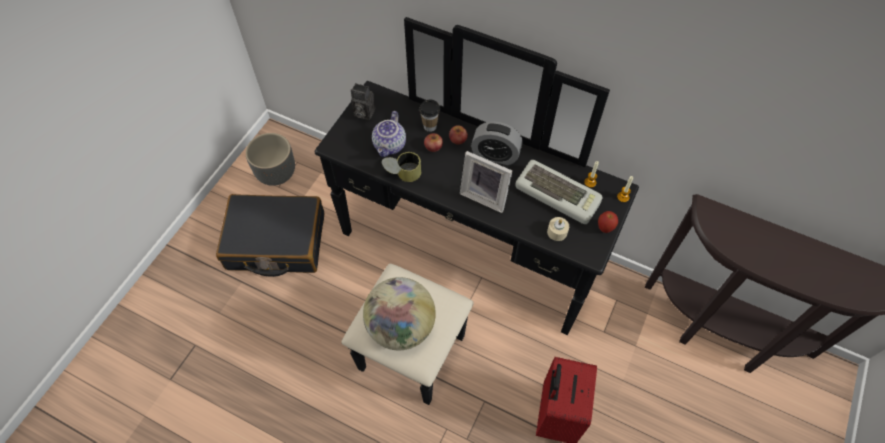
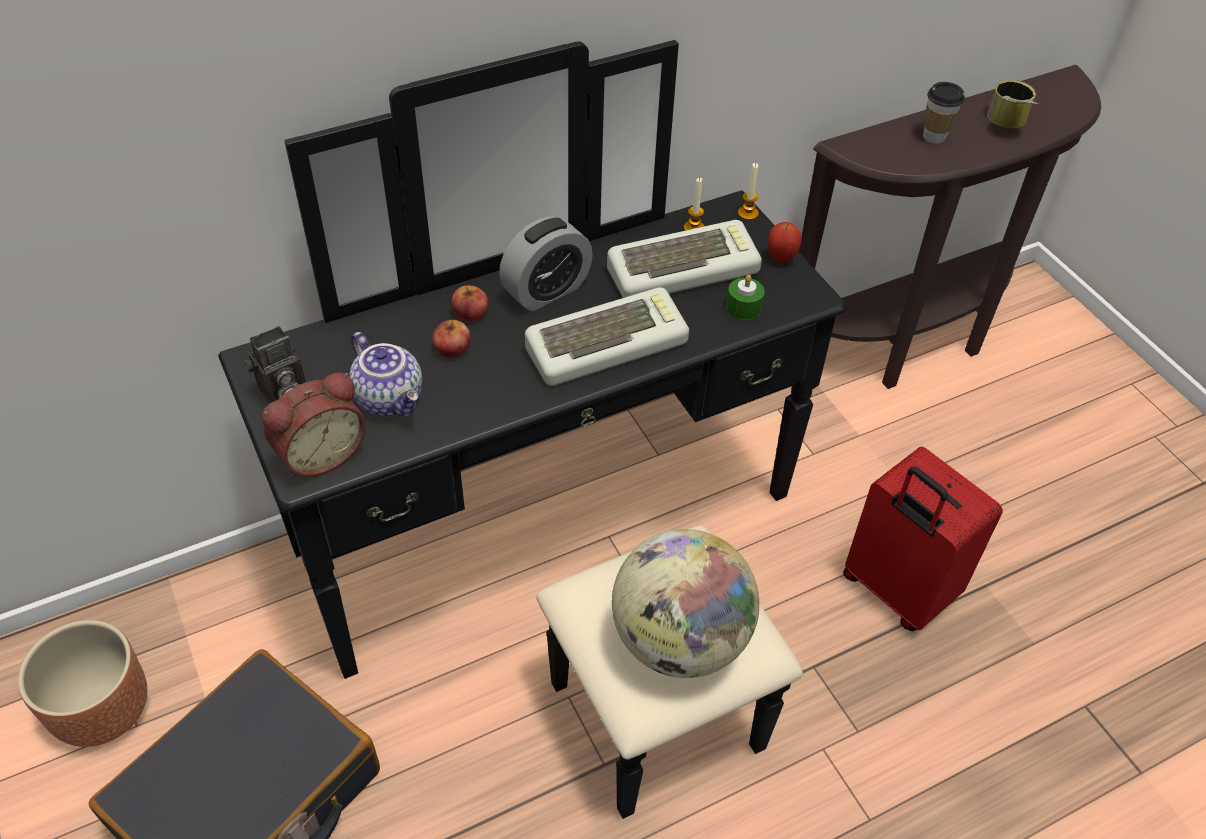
camera: 55 degrees left, 10 degrees down
grey planter [245,133,295,186] -> brown planter [18,620,147,747]
can [381,152,421,182] -> can moved to [987,80,1038,128]
cup [419,100,440,132] -> cup moved to [923,82,965,144]
picture frame [460,151,513,213] -> keyboard [525,287,689,386]
beige candle [547,217,569,241] -> green candle [726,275,765,320]
none -> alarm clock [262,373,366,478]

